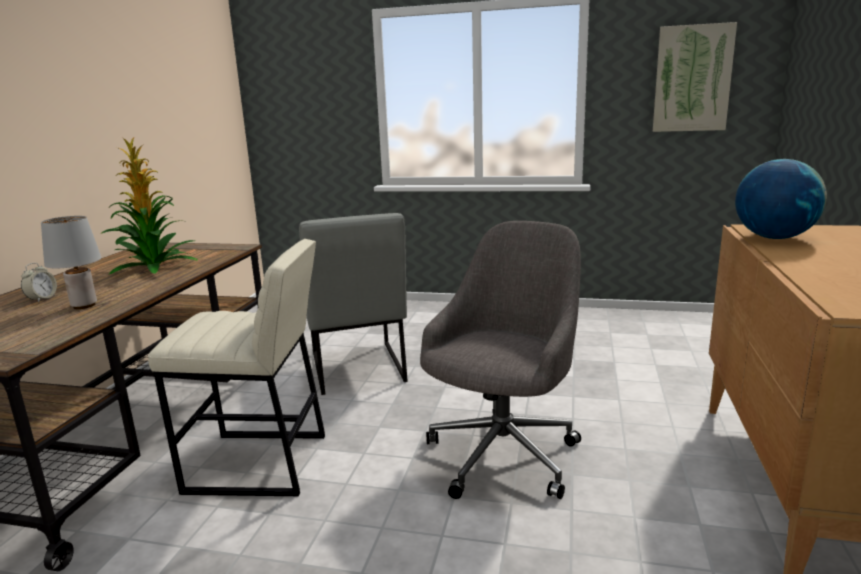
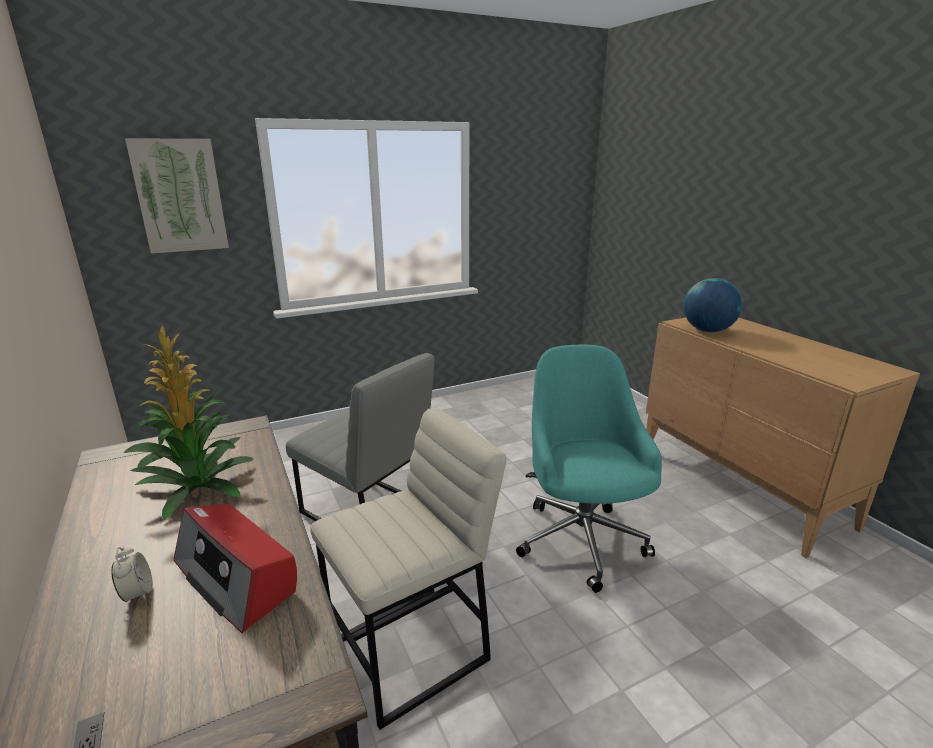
camera: 40 degrees left, 5 degrees up
grey table lamp [41,216,102,309] -> radio [174,503,297,633]
grey office chair [420,221,581,499] -> turquoise office chair [516,345,662,593]
picture [653,22,737,132] -> picture moved to [125,138,229,254]

